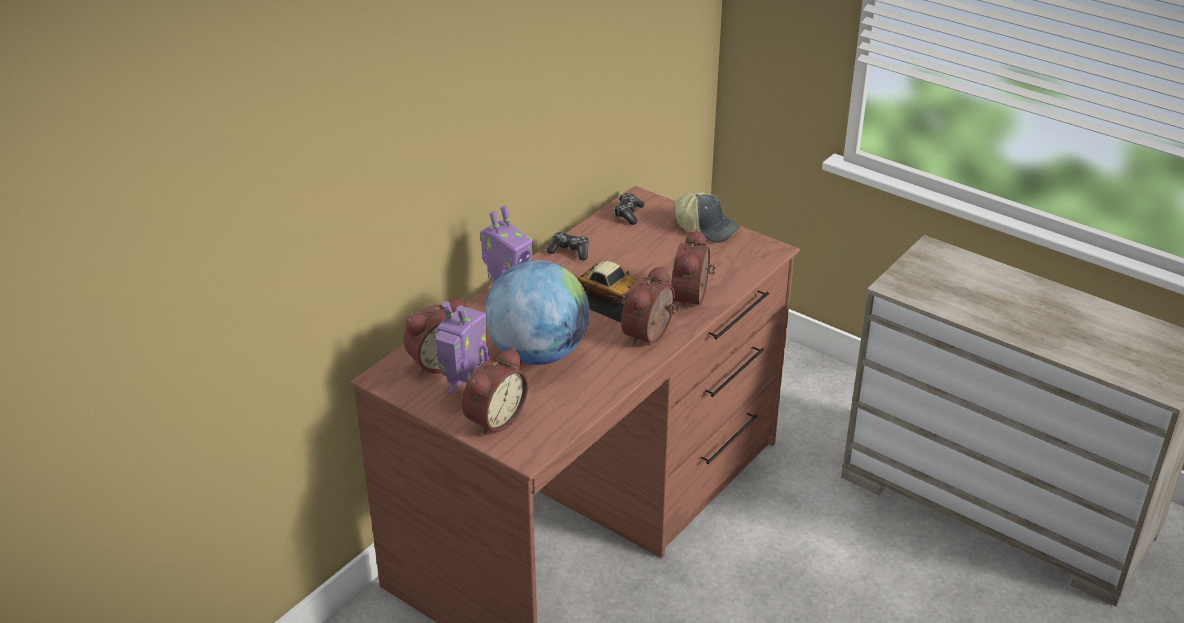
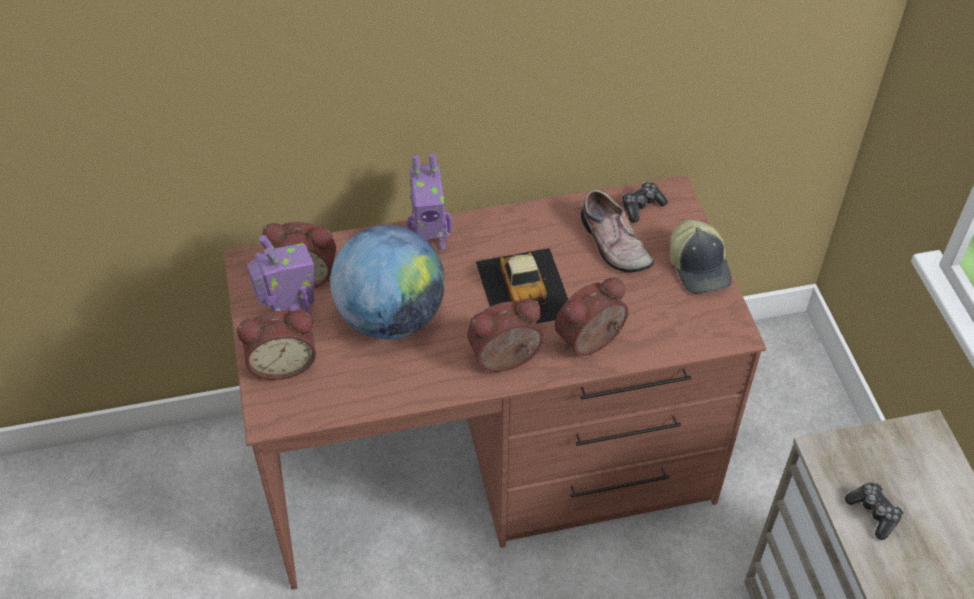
camera: 40 degrees right, 15 degrees up
game controller [547,232,589,260] -> game controller moved to [845,483,904,540]
none -> shoe [581,190,654,272]

